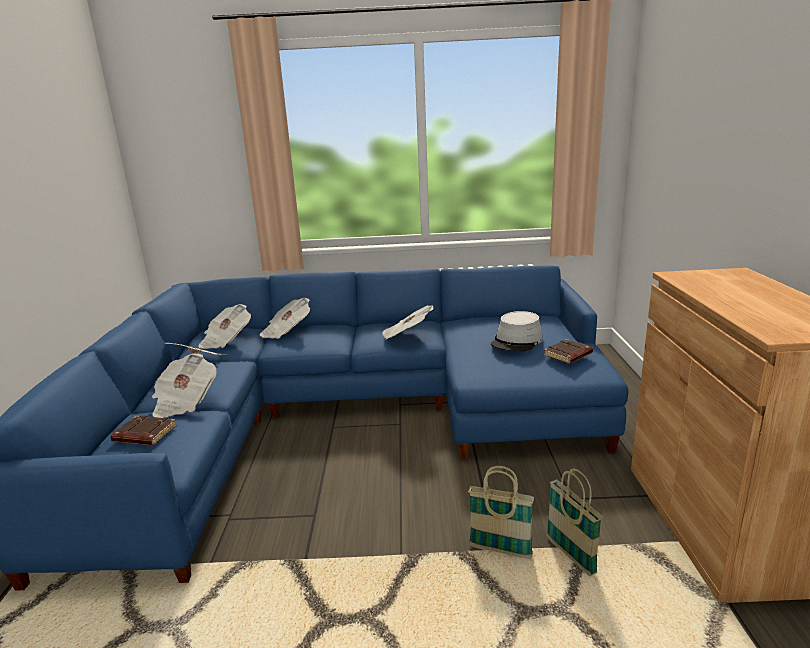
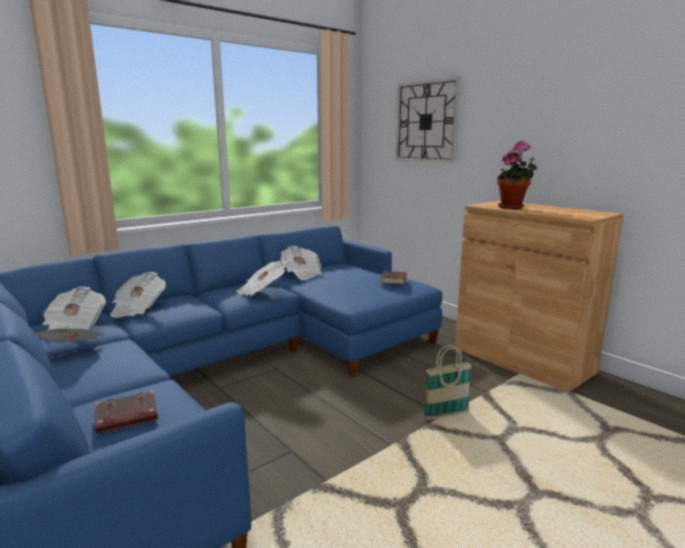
camera: 40 degrees left, 5 degrees down
newspaper [152,353,217,418] -> newspaper moved to [281,246,322,280]
grey hat [491,311,543,351] -> none
basket [546,469,603,576] -> none
none -> wall clock [396,77,461,163]
none -> potted plant [497,141,538,209]

